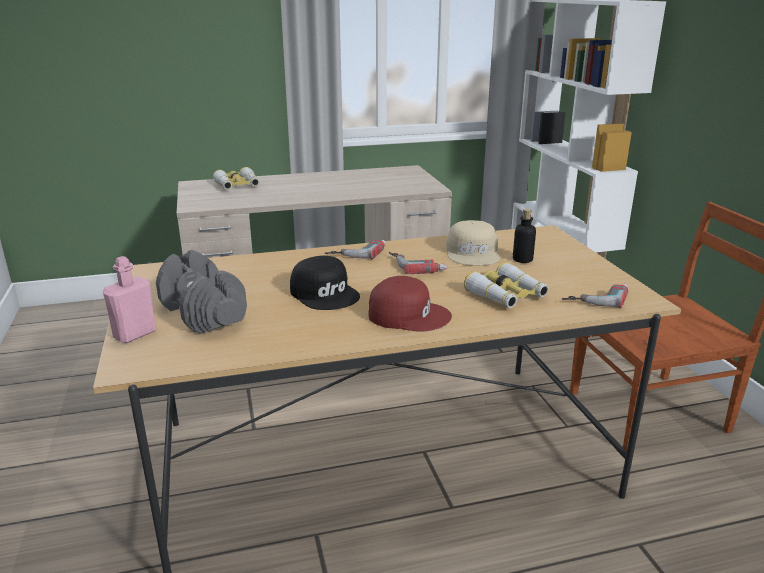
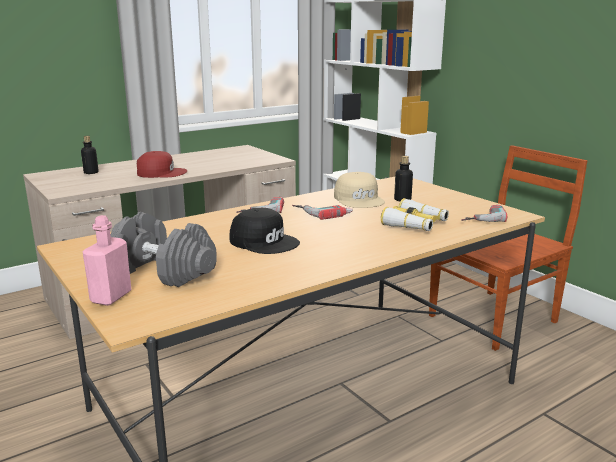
camera: 20 degrees left, 5 degrees down
binoculars [213,167,259,190] -> bottle [81,136,99,174]
red cap [368,276,452,332] -> red cap moved to [137,151,187,178]

